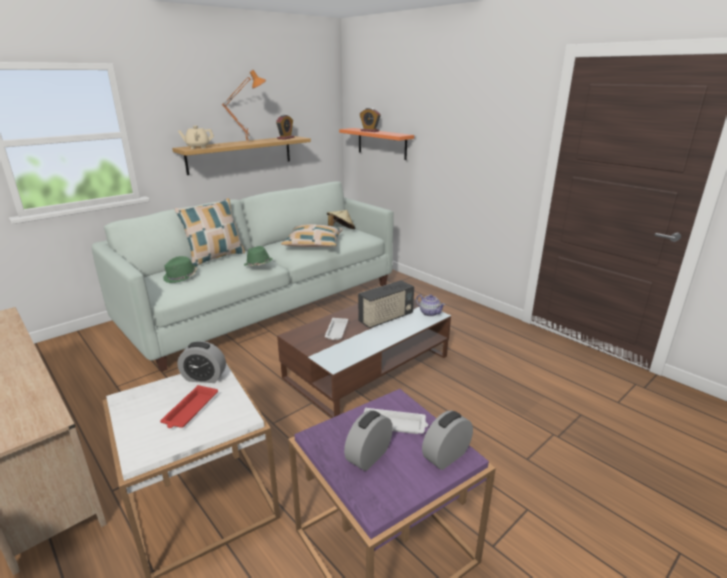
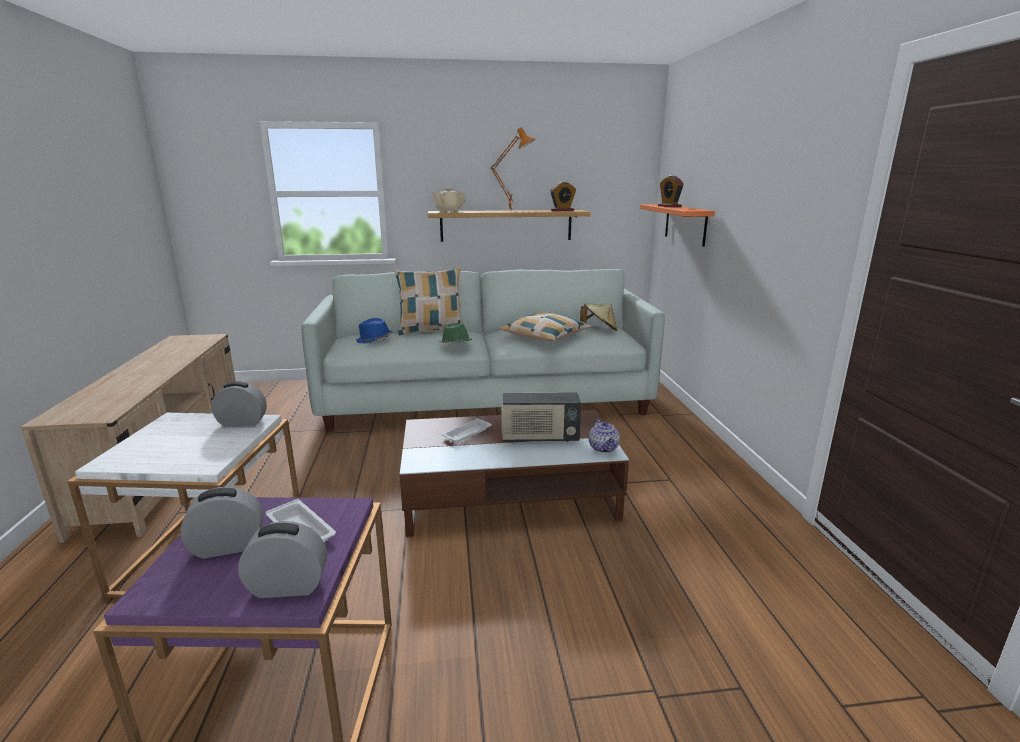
camera: 35 degrees right, 5 degrees down
red tray [160,385,218,428] -> none
green hat [163,256,197,283] -> blue hat [356,318,393,343]
alarm clock [177,341,226,383] -> alarm clock turned 135 degrees clockwise [212,381,267,427]

